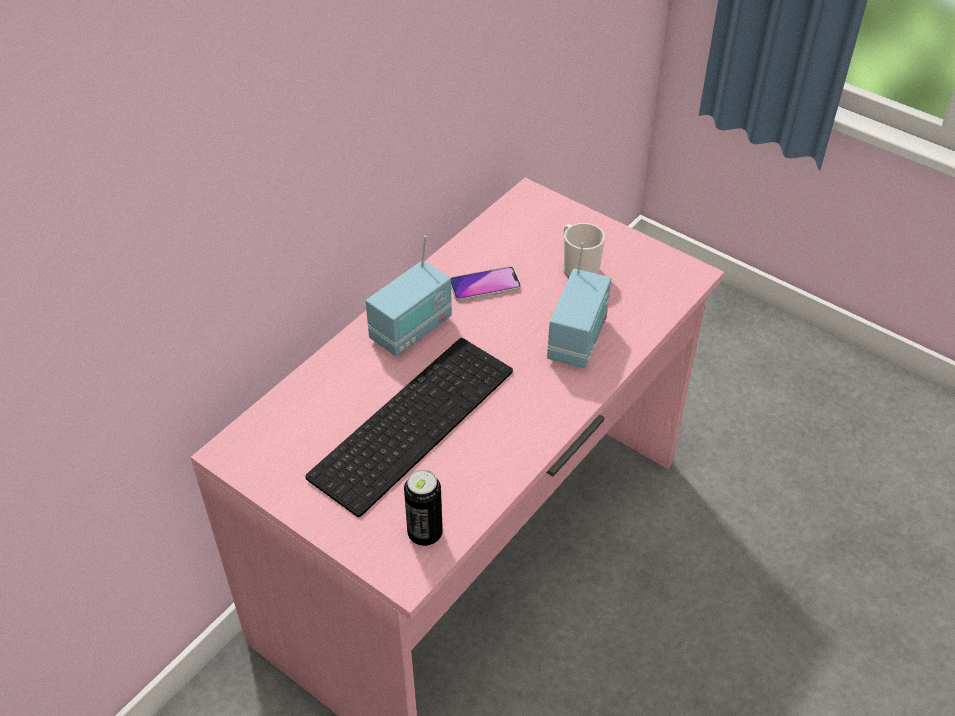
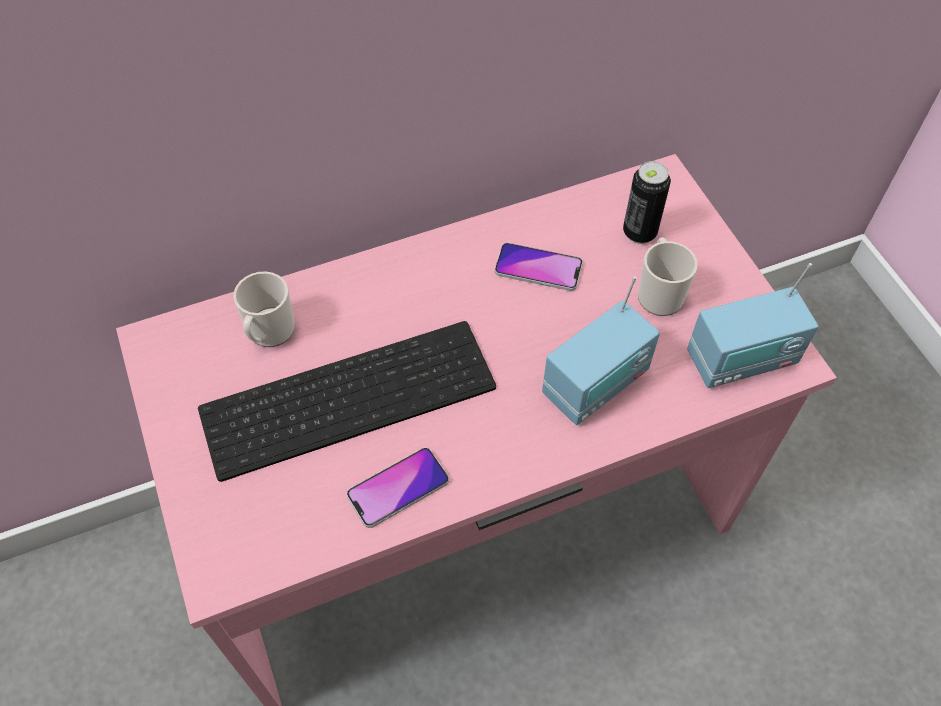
camera: 30 degrees right, 10 degrees up
radio [366,235,452,356] -> radio moved to [687,263,819,388]
can [404,470,443,546] -> can moved to [623,161,671,244]
none -> mug [233,271,295,347]
none -> phone [347,447,449,528]

